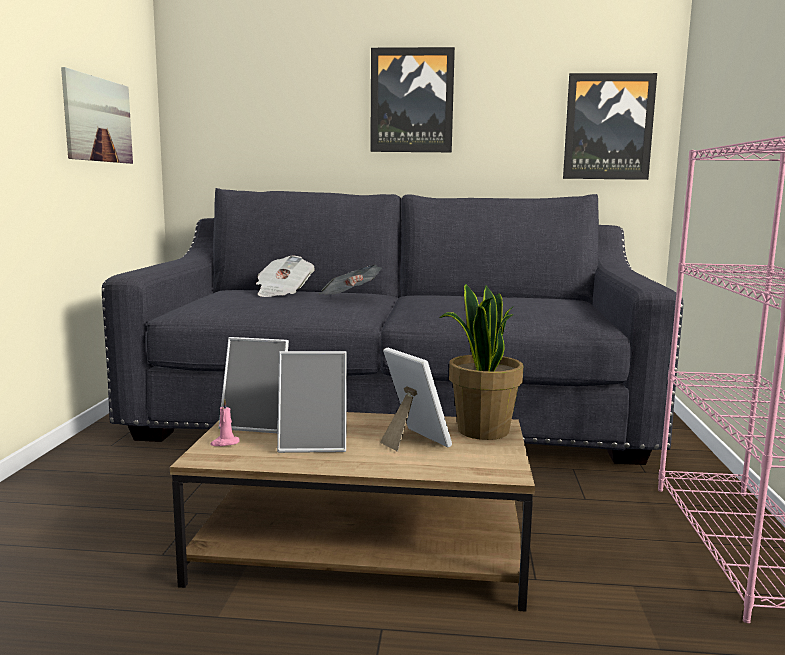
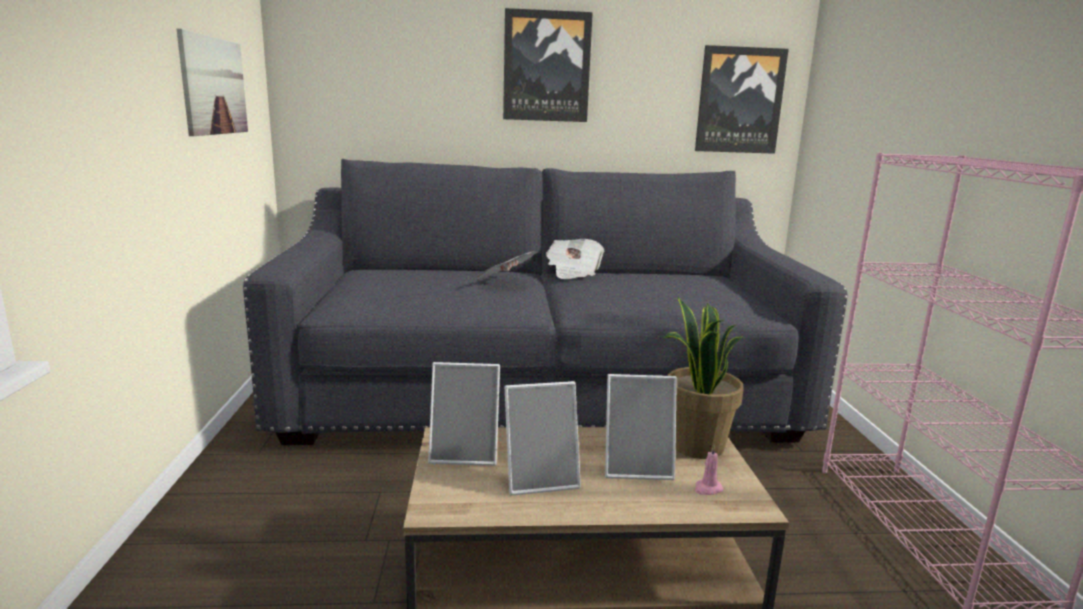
camera: 10 degrees left, 5 degrees up
pink candle [210,398,240,446] -> pink candle moved to [695,445,723,495]
newspaper [256,256,315,297] -> newspaper moved to [546,239,605,279]
picture frame [380,348,452,452] -> picture frame turned 135 degrees clockwise [605,374,677,480]

